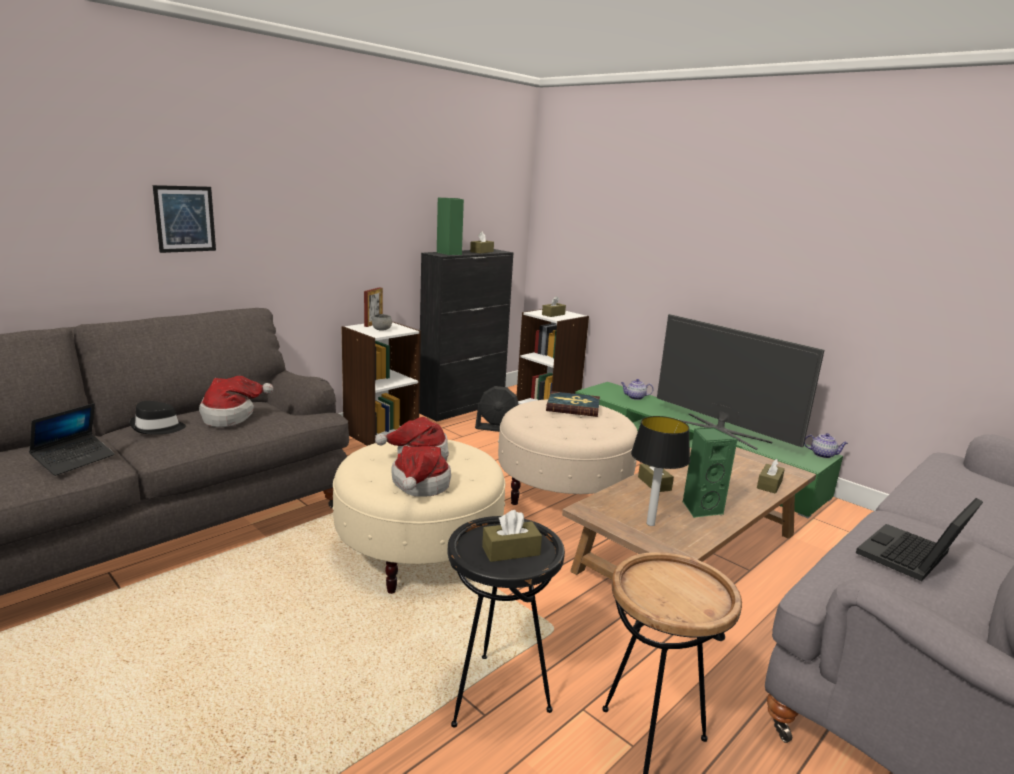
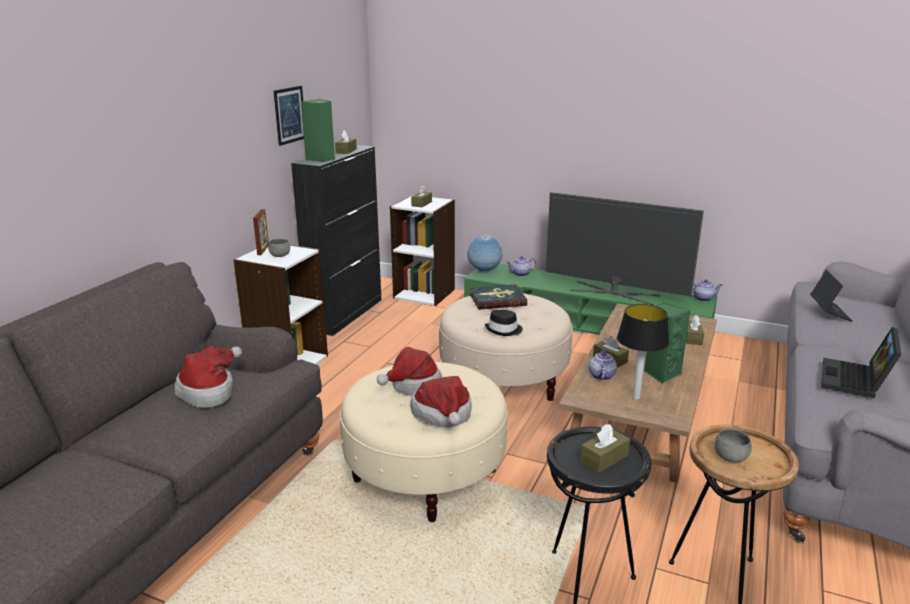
camera: 20 degrees left, 5 degrees up
laptop [29,403,115,476] -> laptop moved to [810,270,853,322]
black hat [129,401,186,435] -> black hat moved to [485,310,523,336]
picture [153,185,216,253] -> picture moved to [274,86,304,146]
black fan [475,386,519,432] -> none
none -> globe [467,235,503,273]
none -> teapot [589,349,617,380]
none -> grey bowl [715,429,752,463]

